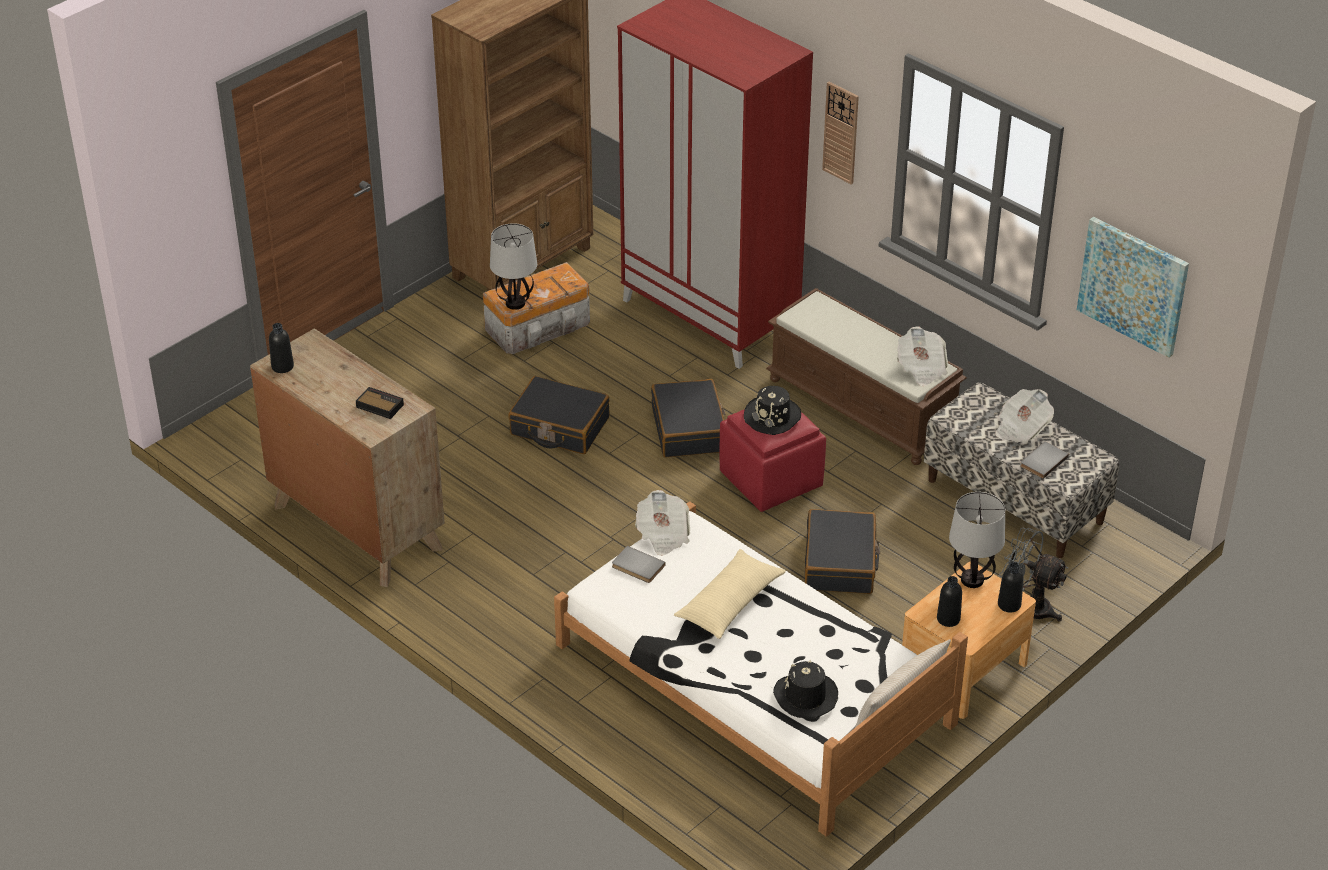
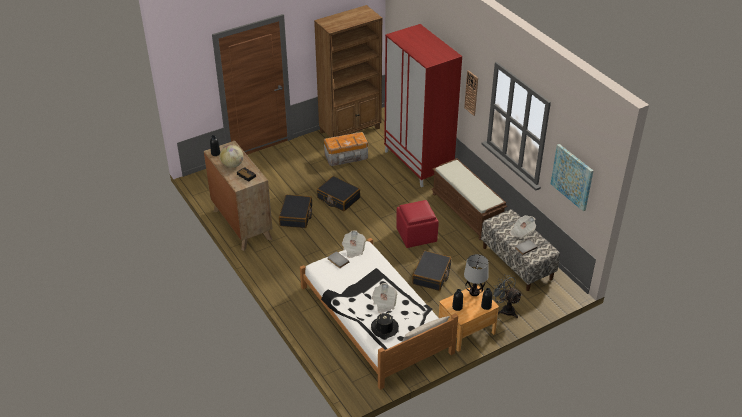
camera: 15 degrees right, 0 degrees up
table lamp [490,223,537,310] -> none
black suitcase [651,379,726,457] -> black suitcase moved to [279,195,312,228]
beige pillow [674,549,786,639] -> none
black hat [744,386,801,435] -> none
newspaper [897,326,948,386] -> newspaper moved to [372,283,397,313]
none -> globe [220,144,243,168]

